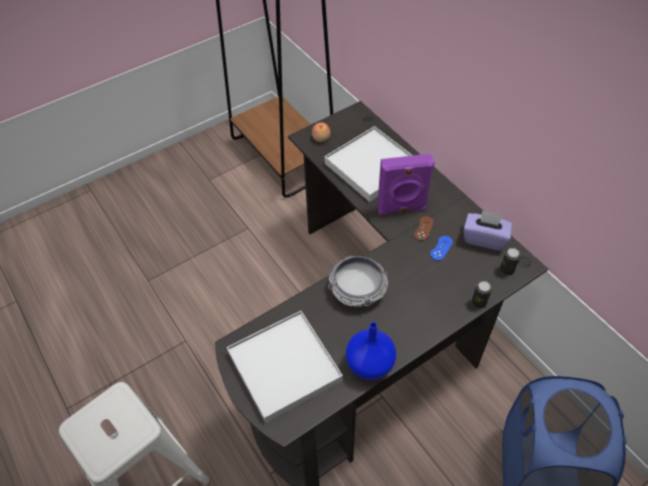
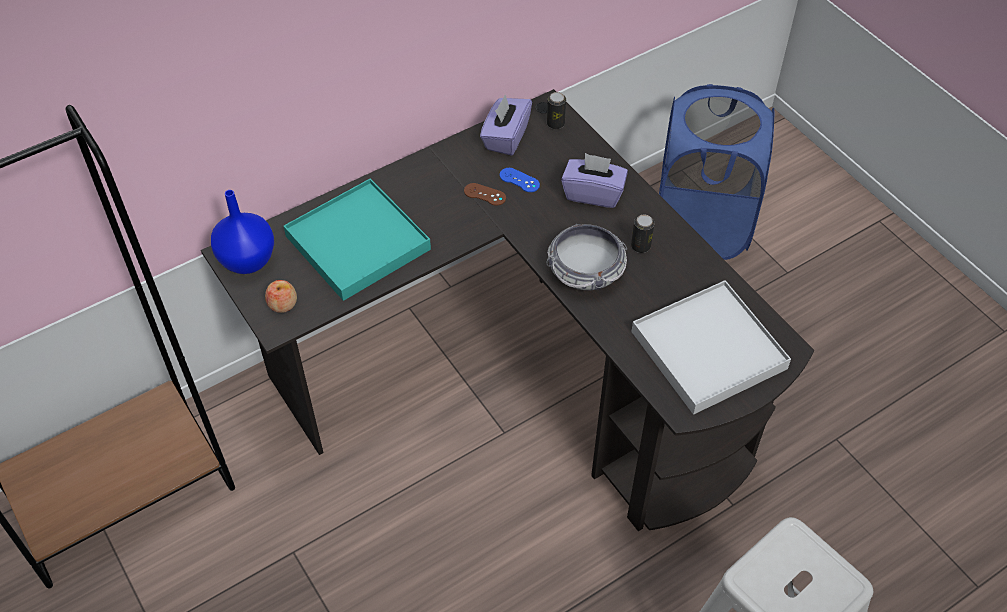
camera: 90 degrees left, 0 degrees up
white tray [325,126,413,202] -> turquoise tray [284,178,431,301]
blue vase [346,322,396,380] -> blue vase moved to [211,190,274,274]
purple speaker [377,154,435,215] -> none
can [472,281,492,308] -> can moved to [631,215,654,253]
none -> purple tissue box [561,153,628,208]

